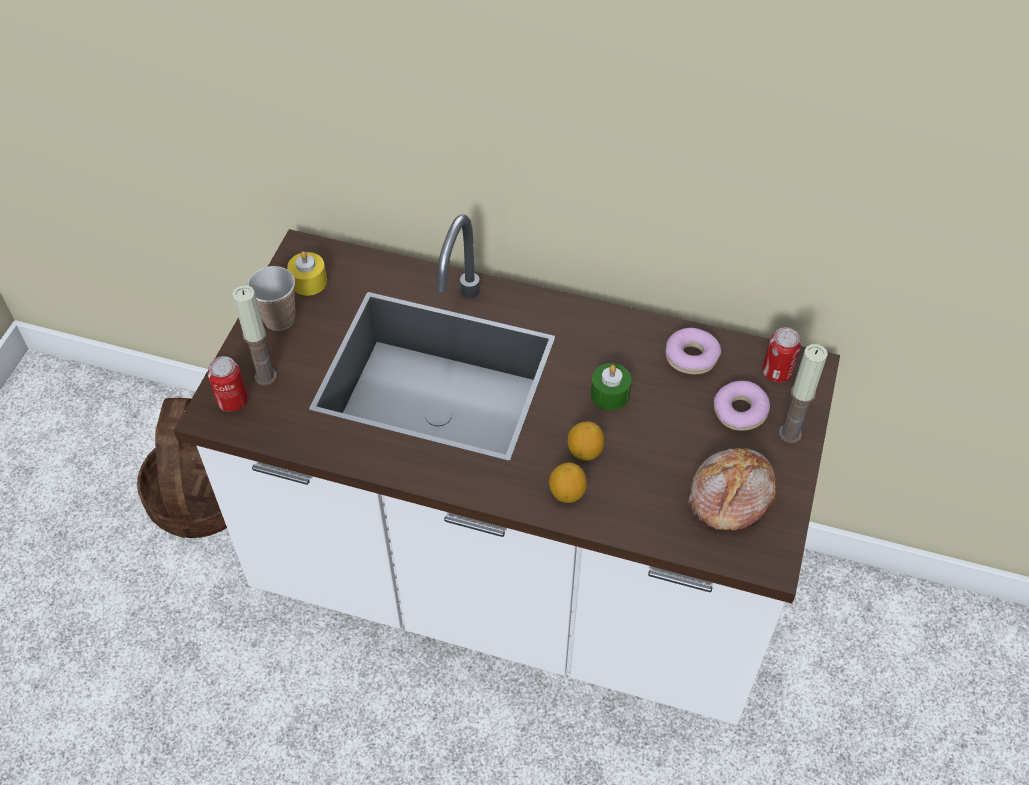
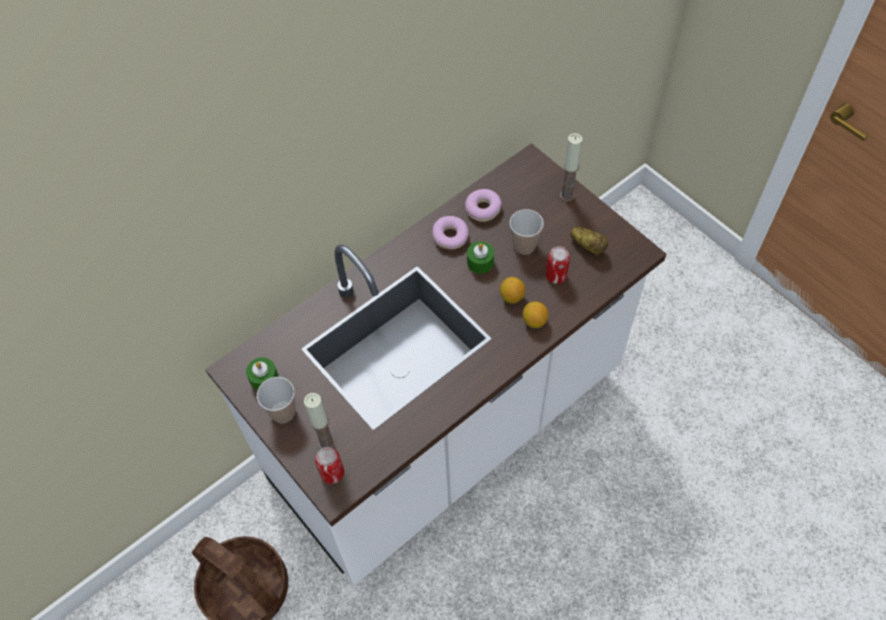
camera: 55 degrees left, 5 degrees up
yellow candle [287,251,327,296] -> green candle [246,357,279,391]
bread [688,448,777,531] -> potato [570,227,608,256]
donut [714,381,770,431] -> donut moved to [432,216,468,249]
can [762,328,801,382] -> can moved to [546,246,570,284]
none -> cup [510,209,544,255]

